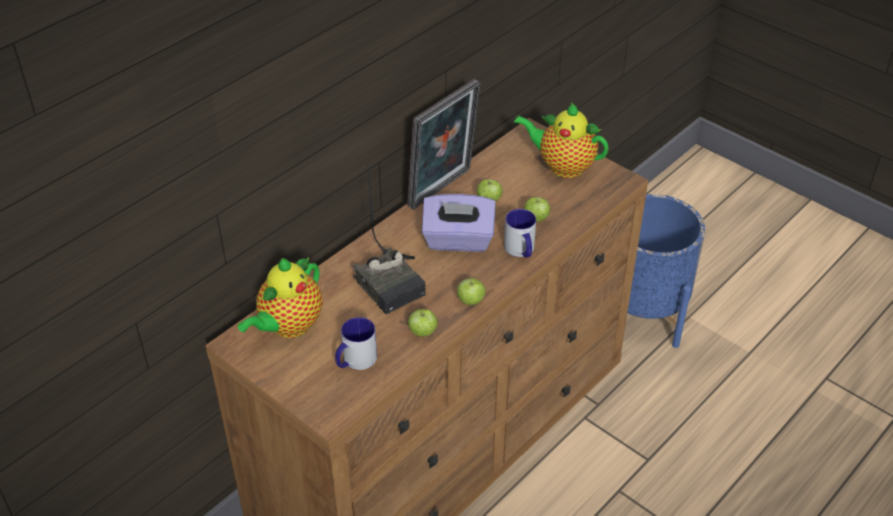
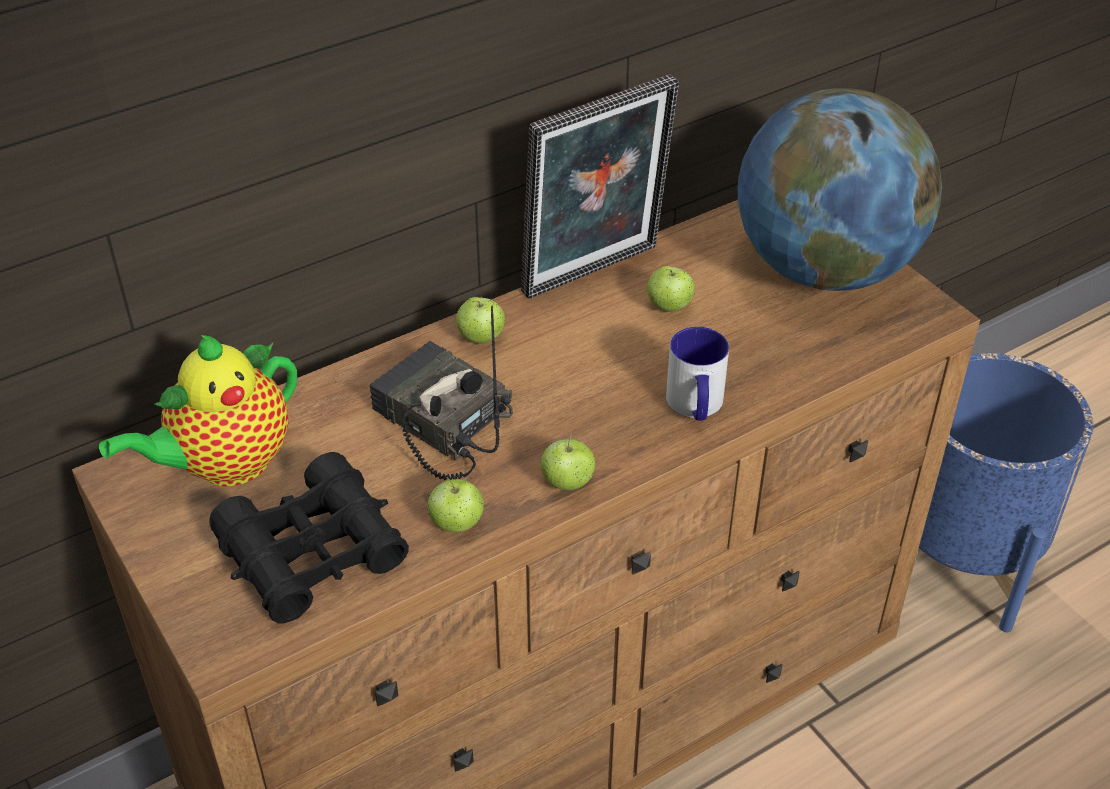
camera: 15 degrees right, 0 degrees up
mug [335,317,377,370] -> black binoculars [209,452,409,624]
radio [353,164,426,314] -> radio turned 150 degrees clockwise [369,305,513,480]
purple tissue box [422,194,496,252] -> none
teapot [513,102,609,178] -> globe [738,88,942,291]
apple [524,197,551,222] -> apple moved to [456,297,505,344]

